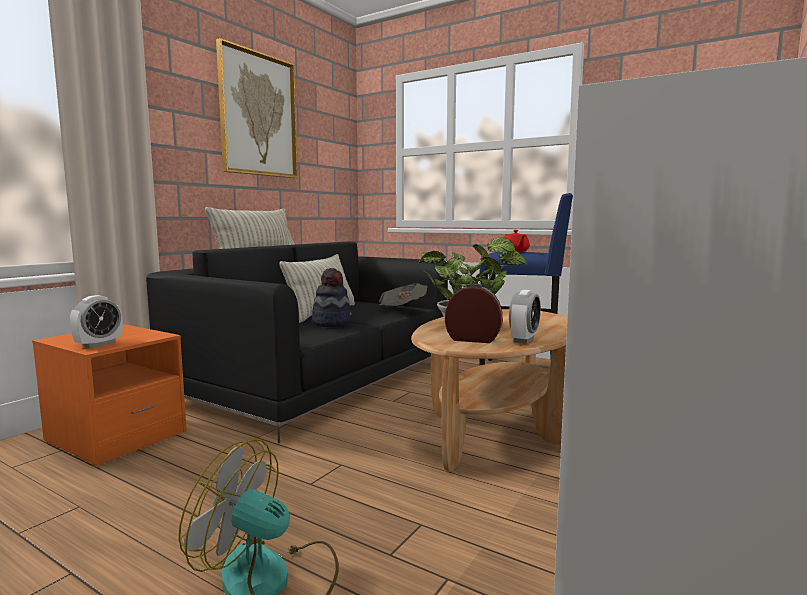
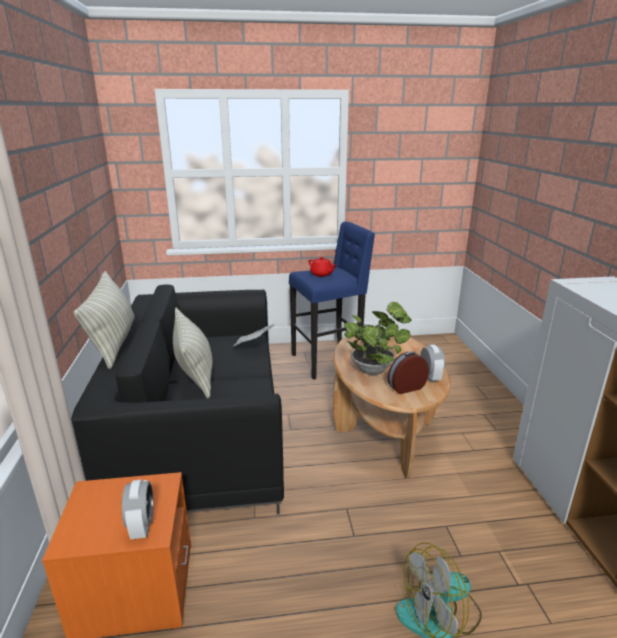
camera: 40 degrees left, 15 degrees up
picture [216,38,298,178] -> none
hat [312,268,352,327] -> none

